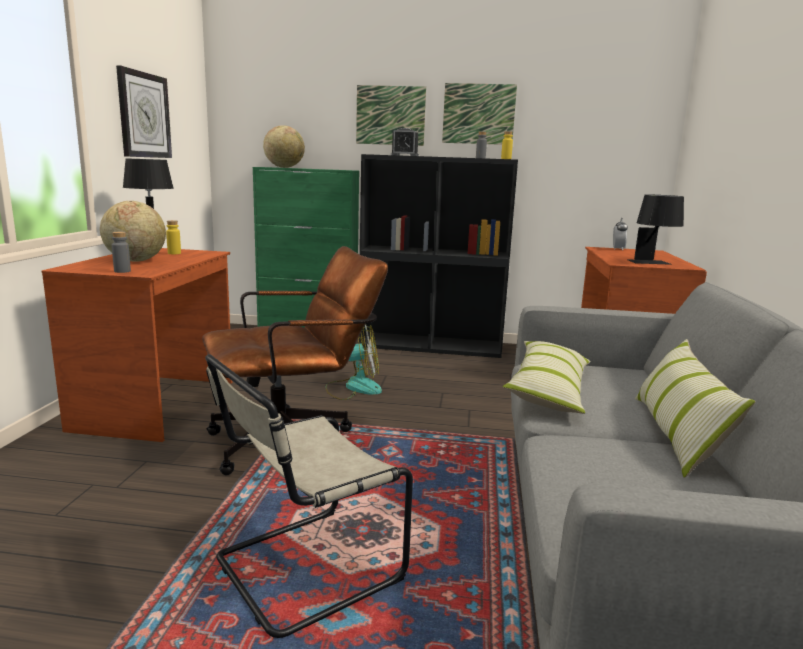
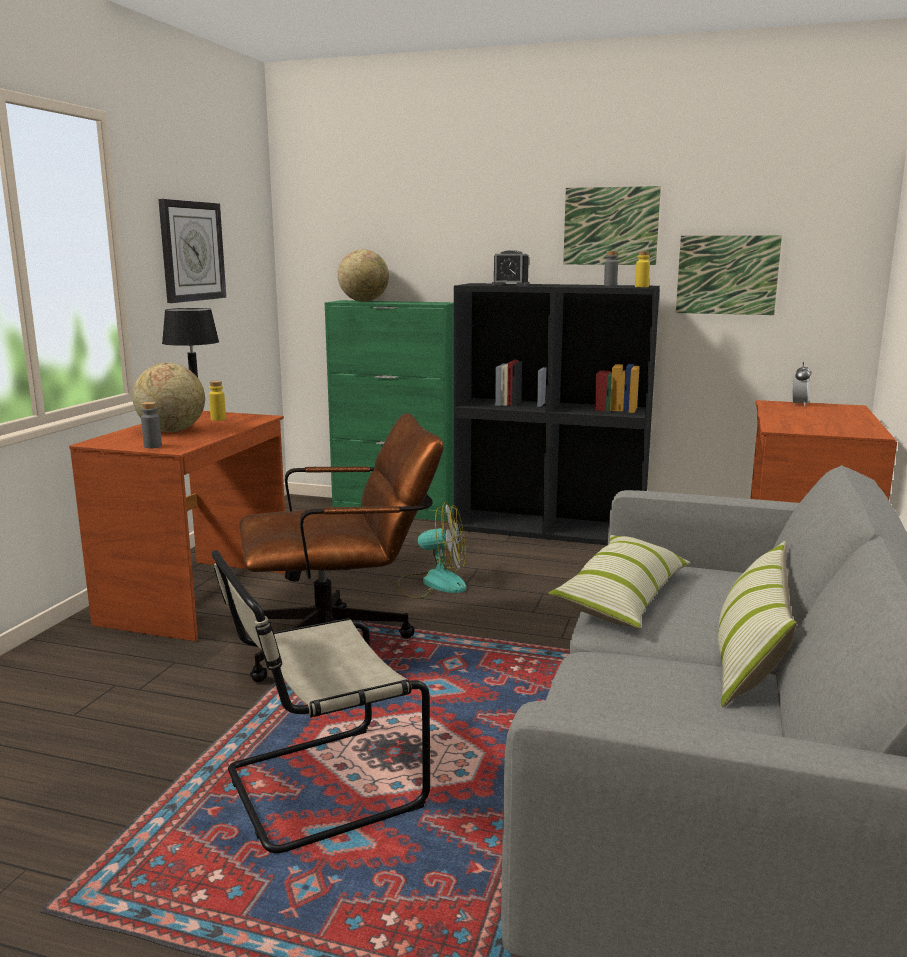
camera: 10 degrees right, 0 degrees up
picture [356,85,426,146] -> picture moved to [676,235,782,315]
black table lamp [627,194,684,265] -> none

